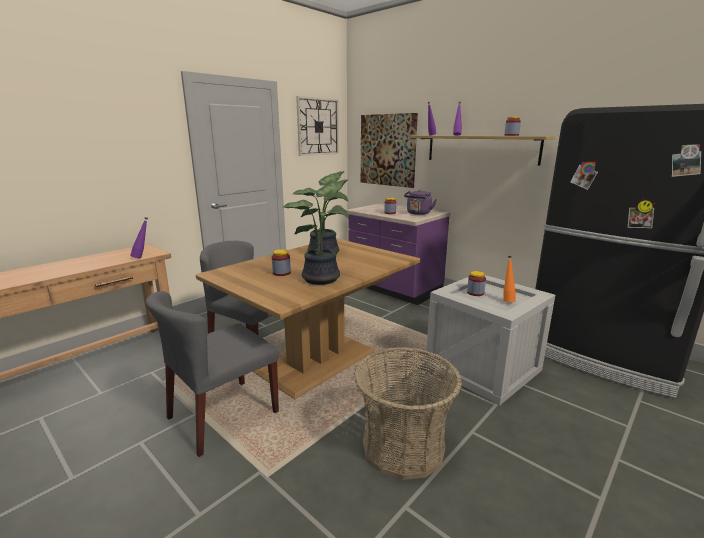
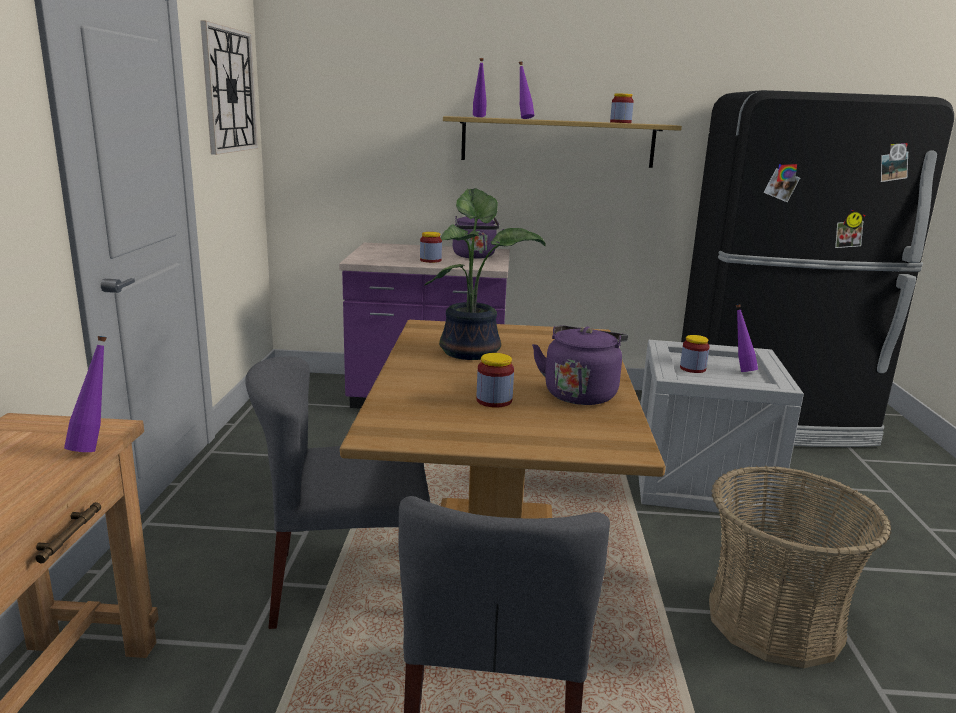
camera: 40 degrees left, 0 degrees up
potted plant [282,179,349,285] -> purple kettle [532,325,628,405]
picture [361,113,418,188] -> none
orange bottle [503,256,515,302] -> purple bottle [736,304,758,372]

